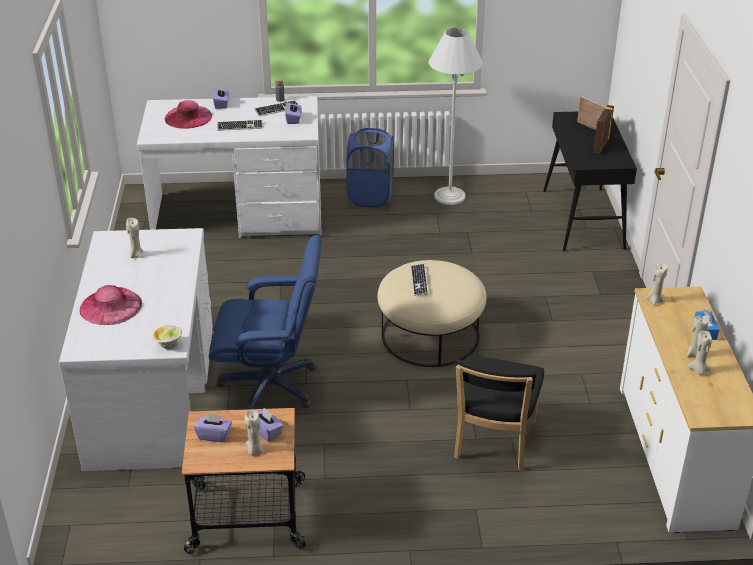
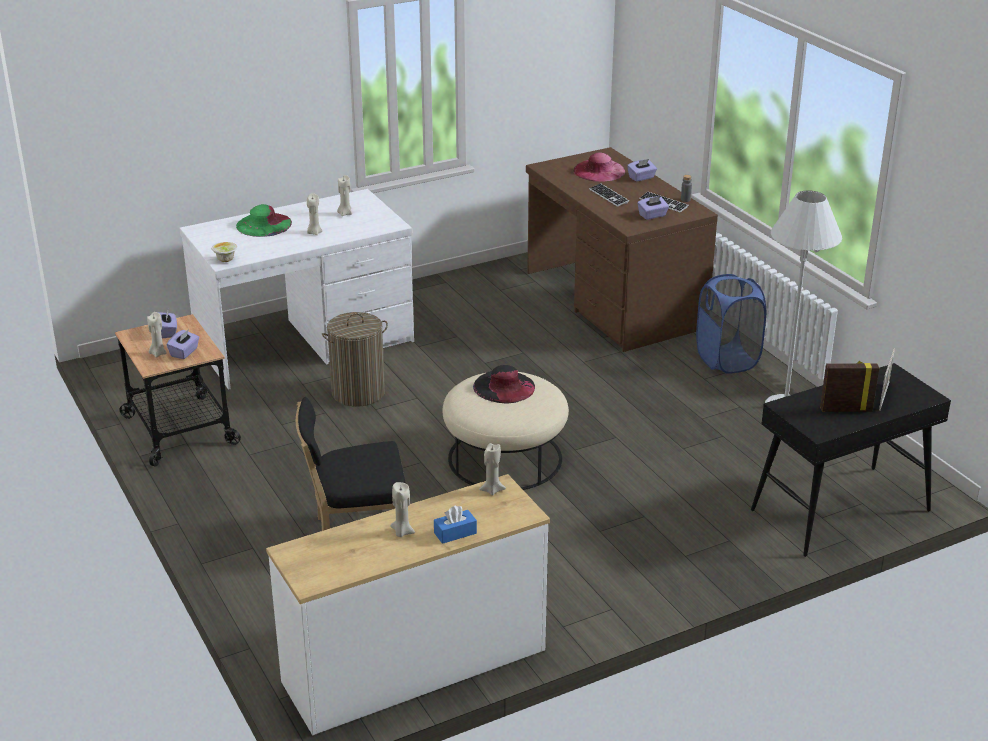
camera: 65 degrees right, 5 degrees down
pink hat [80,285,142,325] -> green hat [236,204,292,237]
white desk [137,96,321,238] -> brown desk [526,147,718,352]
blue office chair [209,235,322,410] -> laundry basket [322,312,388,407]
keyboard [411,264,428,296] -> black hat [473,365,535,404]
beige candle [687,331,712,375] -> beige candle moved to [307,193,322,235]

